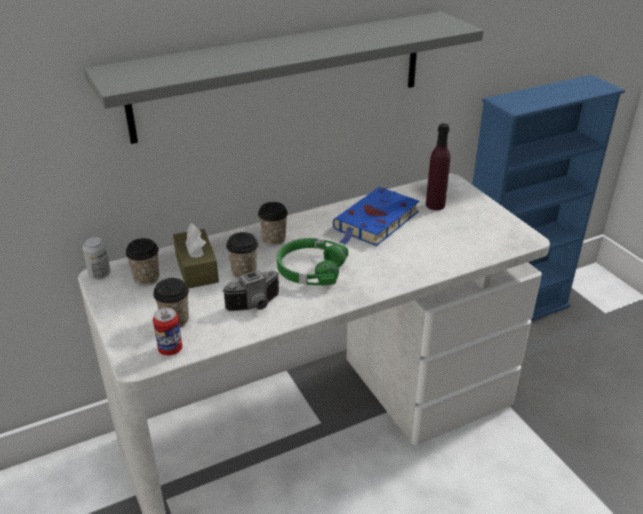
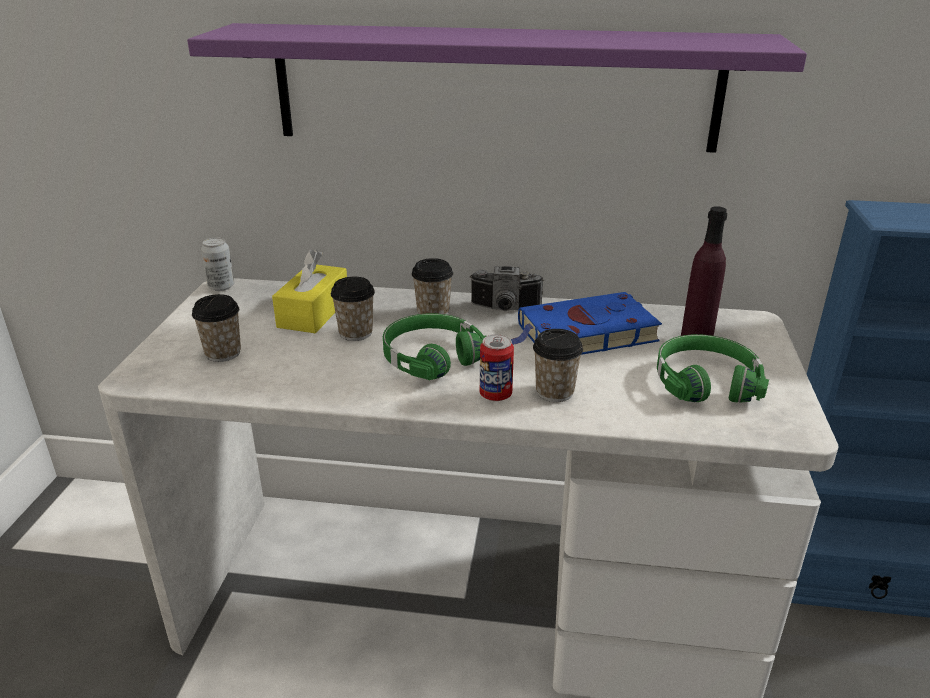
camera: 35 degrees right, 5 degrees down
grey shelf [84,11,483,144] -> purple shelf [187,23,807,153]
cup [126,238,159,286] -> cup moved to [533,329,583,402]
can [153,308,182,356] -> can moved to [480,334,514,401]
brown tissue box [173,223,219,289] -> yellow tissue box [272,249,347,333]
camera [223,270,279,311] -> camera moved to [469,266,544,311]
none -> green headphones [657,334,769,403]

